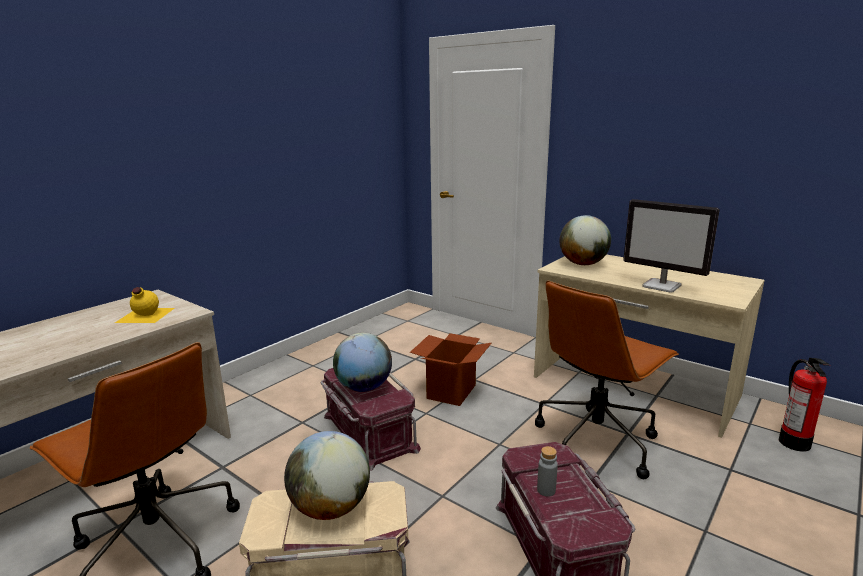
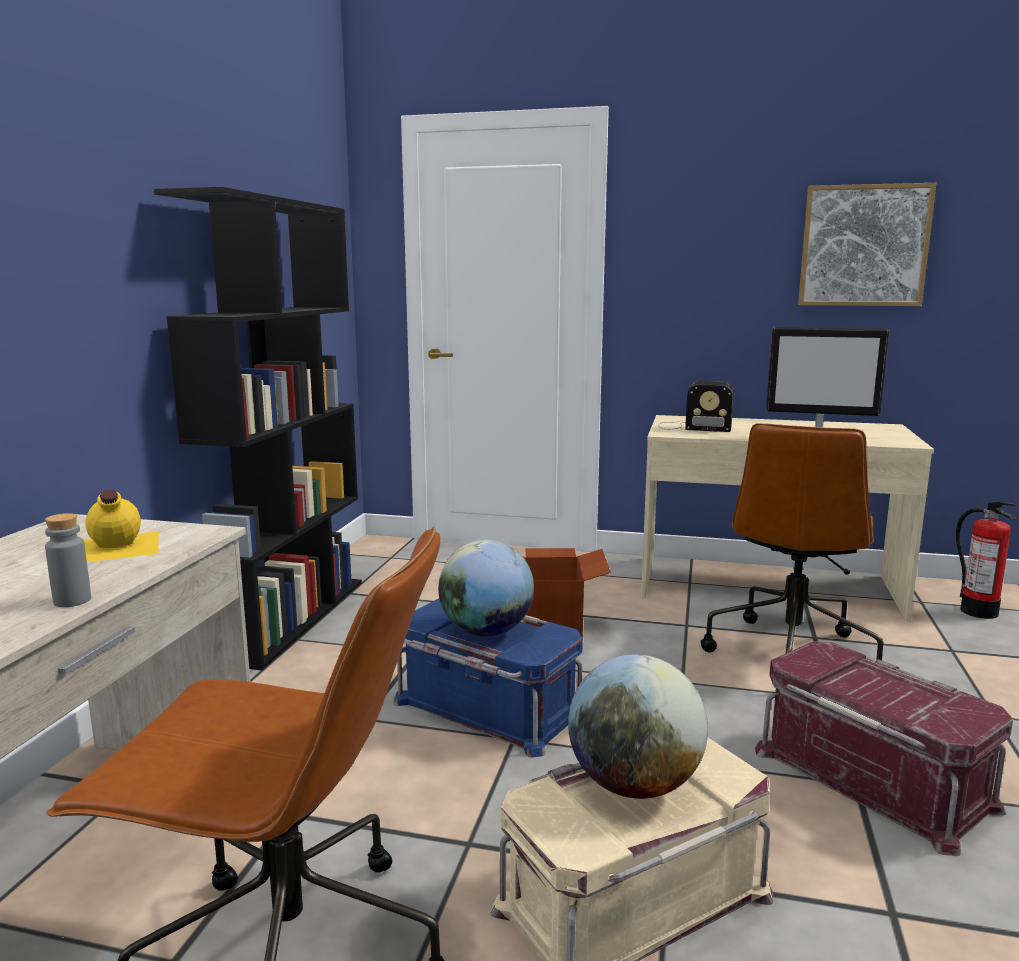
camera: 25 degrees left, 5 degrees down
red storage box [321,368,421,471] -> blue storage box [393,598,583,758]
grey bottle [537,446,558,497] -> grey bottle moved to [45,513,91,607]
globe [559,215,611,265] -> radio [659,381,734,432]
none -> black bookcase [154,187,362,670]
none -> picture [798,183,936,306]

